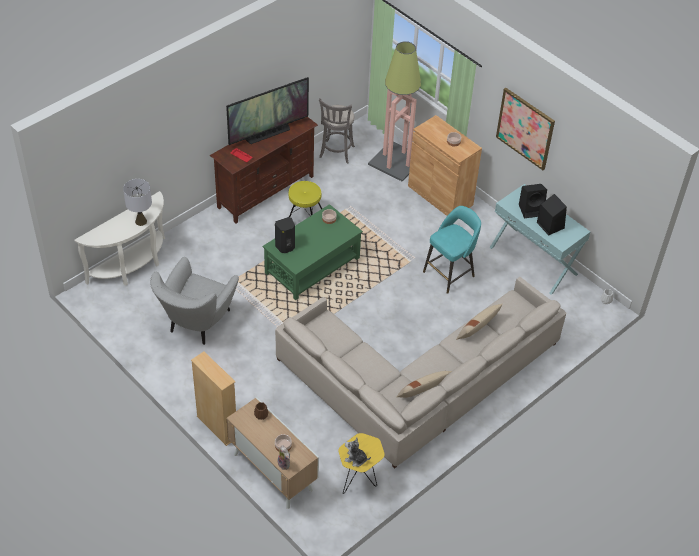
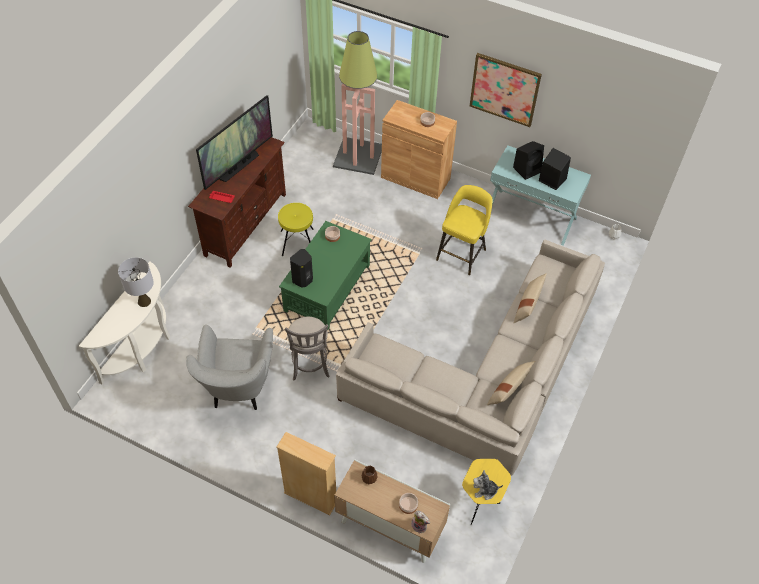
camera: 20 degrees left, 5 degrees up
grey stool [319,98,355,164] -> grey stool moved to [285,317,330,381]
turquoise stool [423,206,481,294] -> yellow stool [436,185,493,275]

